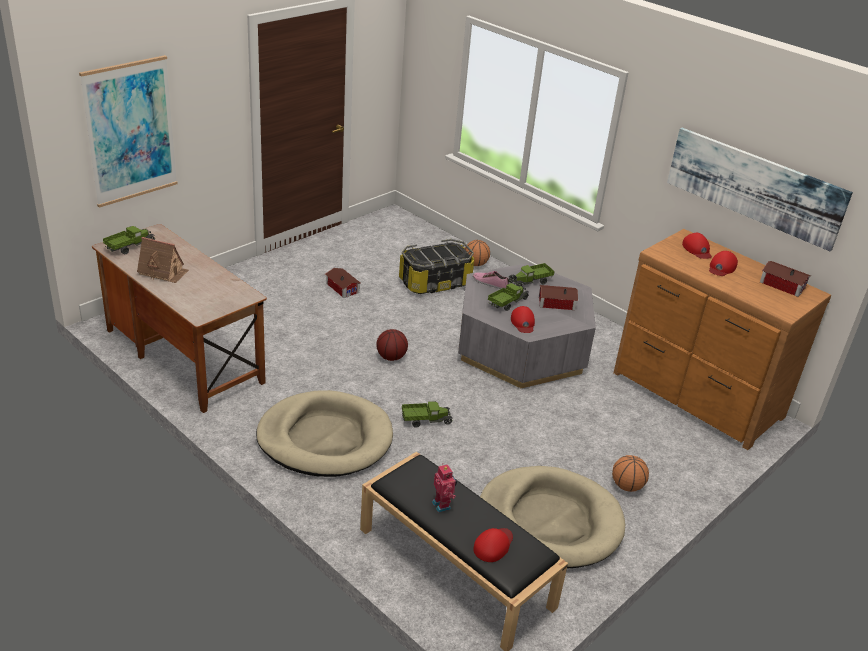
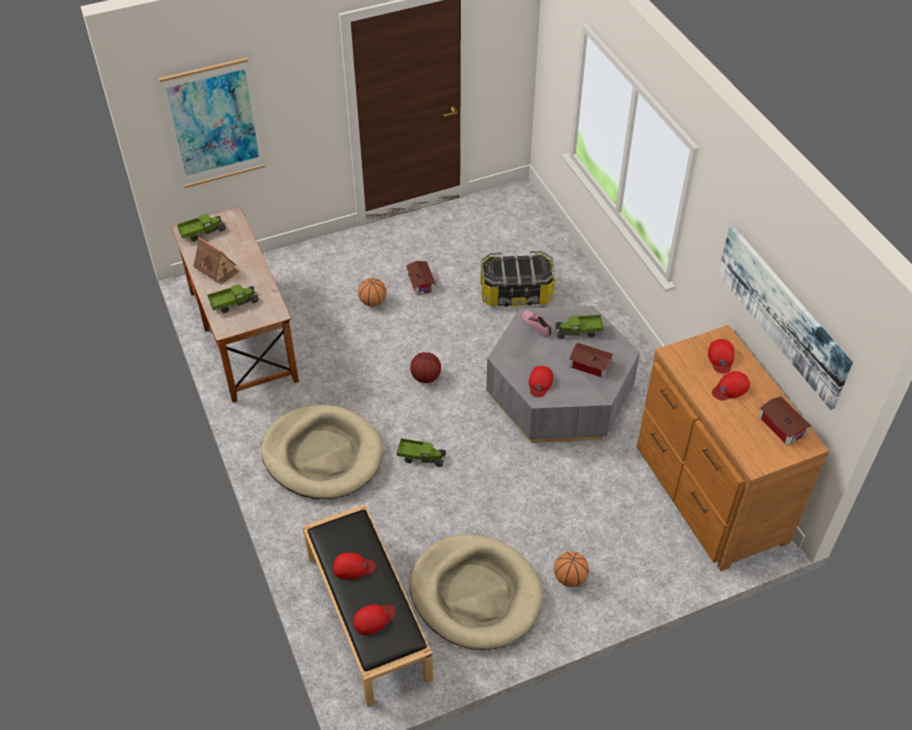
camera: 25 degrees right, 15 degrees up
toy robot [432,463,457,513] -> red cap [333,553,376,579]
basketball [465,240,490,266] -> basketball moved to [358,278,387,307]
toy truck [488,283,529,311] -> toy truck moved to [207,285,259,313]

